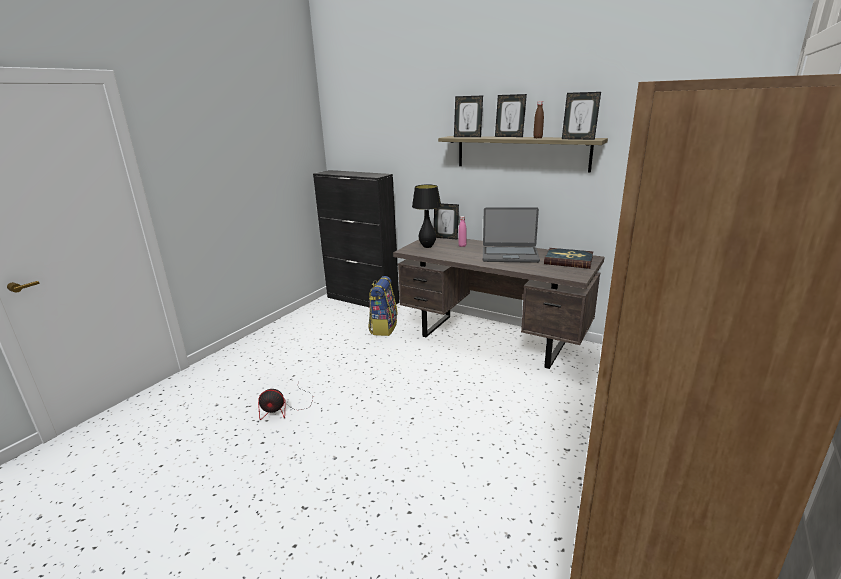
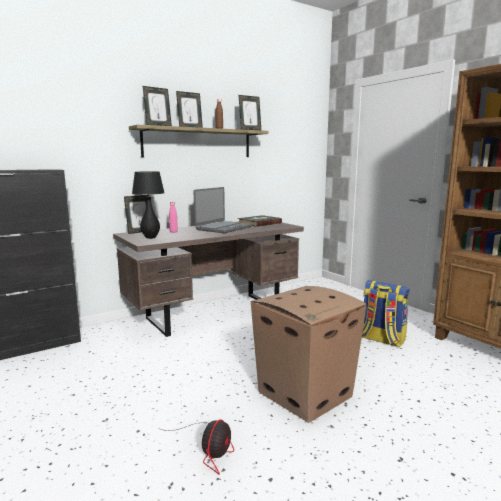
camera: 65 degrees left, 10 degrees down
backpack [368,276,398,336] -> backpack moved to [362,280,410,347]
none -> cardboard box [251,286,366,423]

